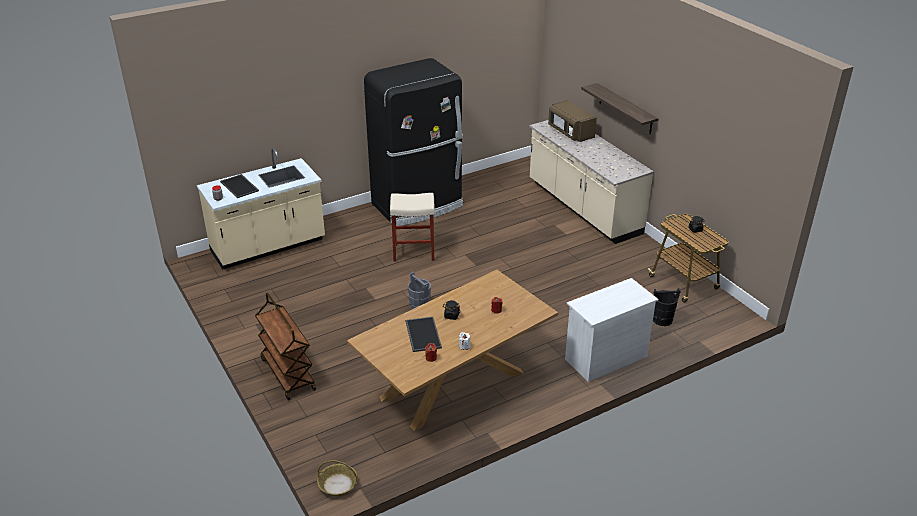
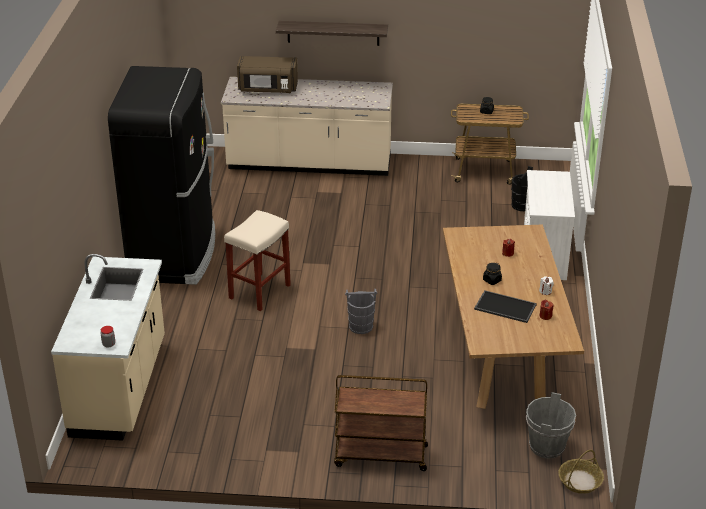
camera: 55 degrees left, 0 degrees up
tray [220,174,259,198] -> none
none -> grey bucket [526,392,576,459]

